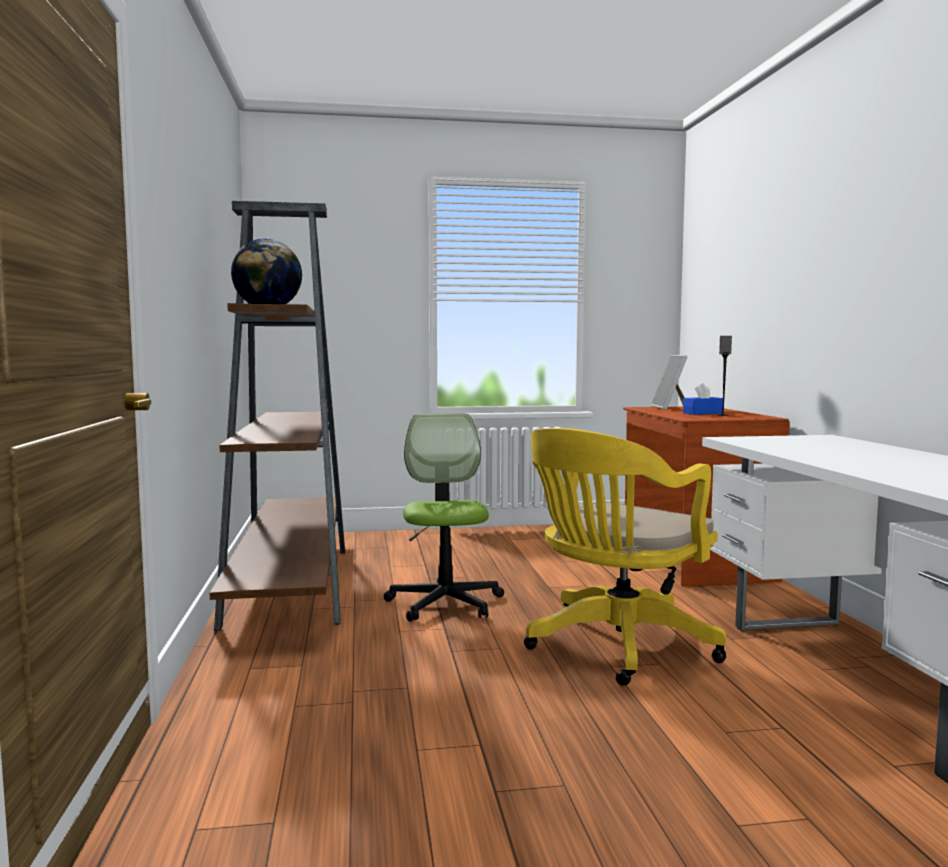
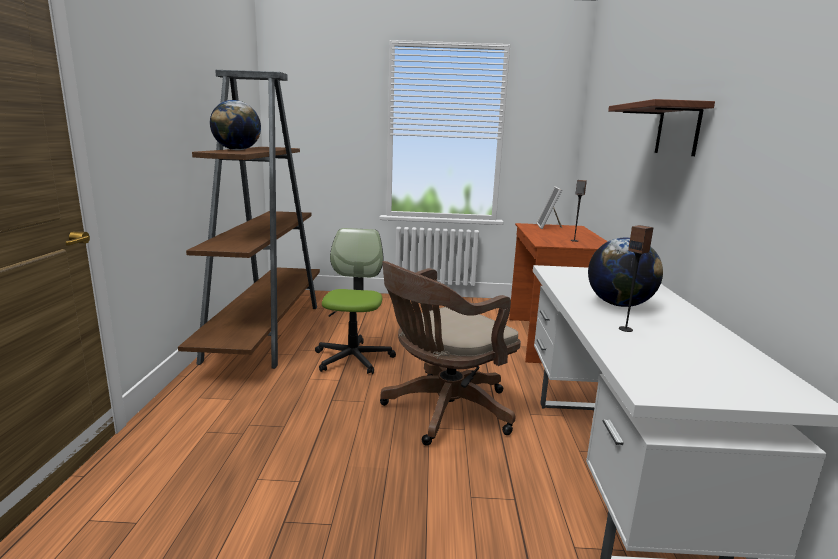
camera: 10 degrees right, 10 degrees up
yellow office chair [524,428,727,686] -> brown office chair [380,261,521,446]
blue tissue box [683,383,723,415] -> none
none -> globe [588,237,663,307]
none -> shelf [608,99,715,156]
none -> speaker [619,225,653,332]

